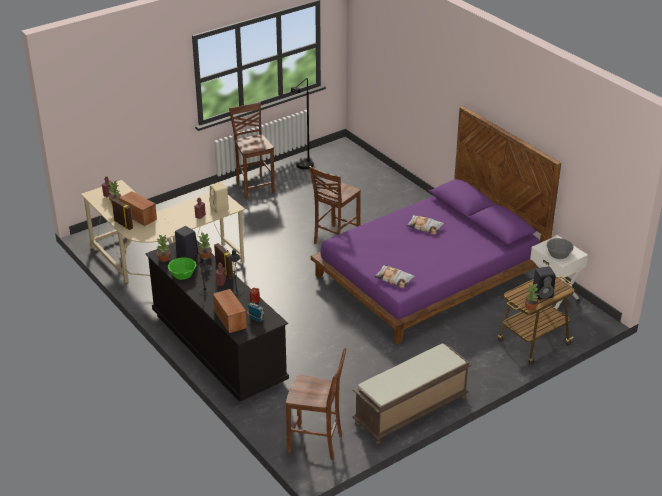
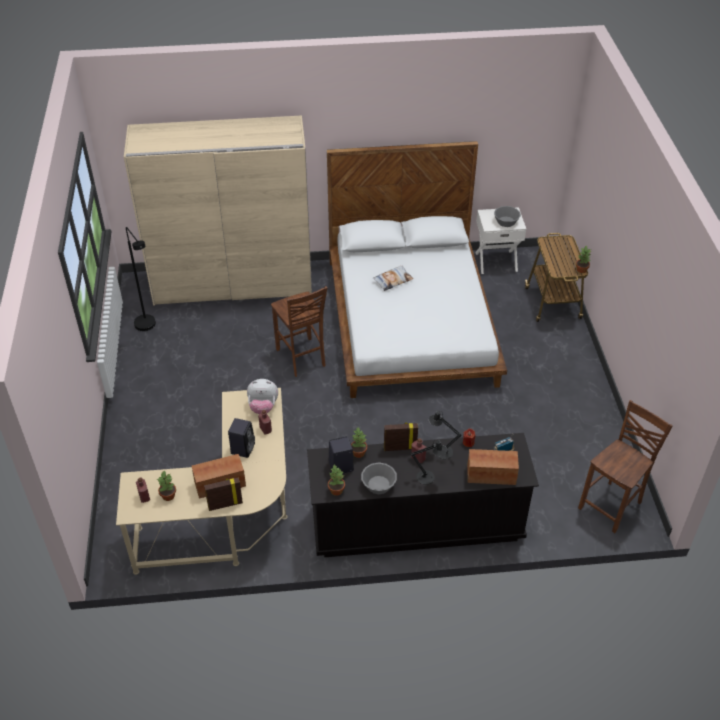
camera: 60 degrees left, 10 degrees up
green bowl [168,257,196,280] -> grey bowl [361,462,397,494]
beige speaker [209,182,229,213] -> plush toy [247,379,278,414]
brown chair [229,102,275,199] -> none
purple bed [311,106,561,344] -> white bed [327,141,507,398]
brown bench [352,343,471,445] -> none
pillow [374,265,415,288] -> none
black speaker [533,266,555,300] -> black speaker moved to [228,418,255,458]
none -> beige wardrobe [124,115,312,306]

